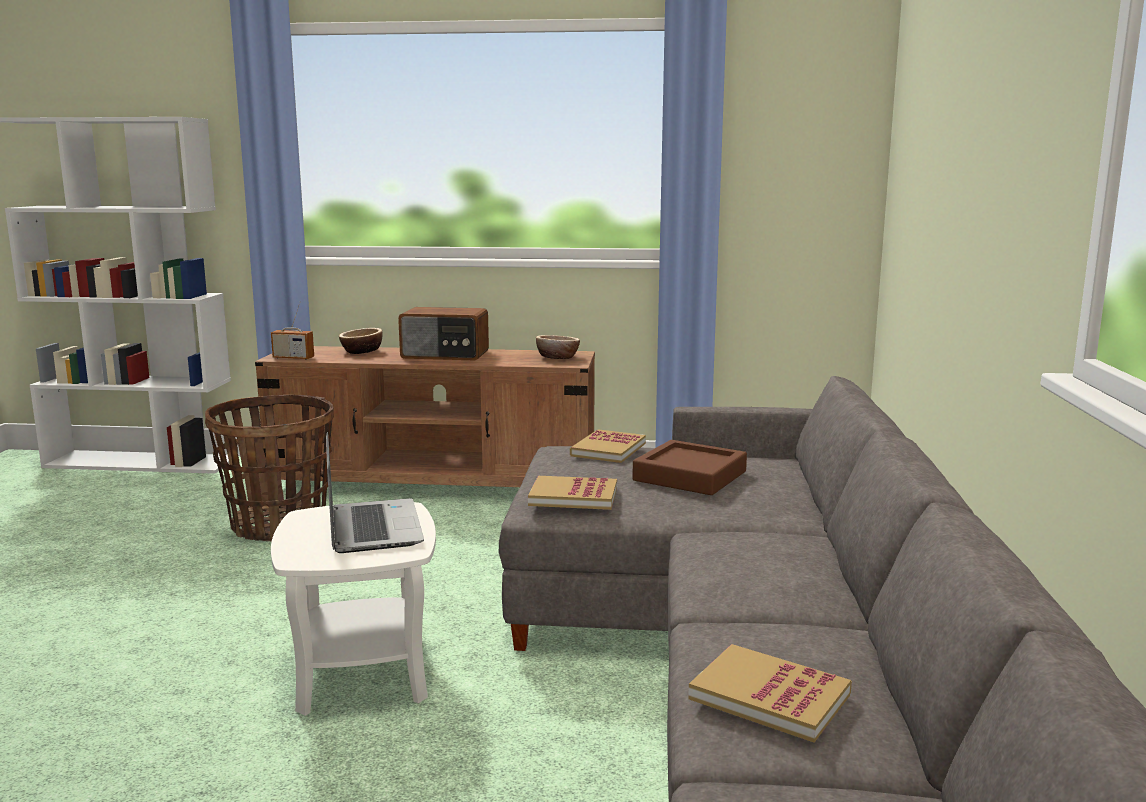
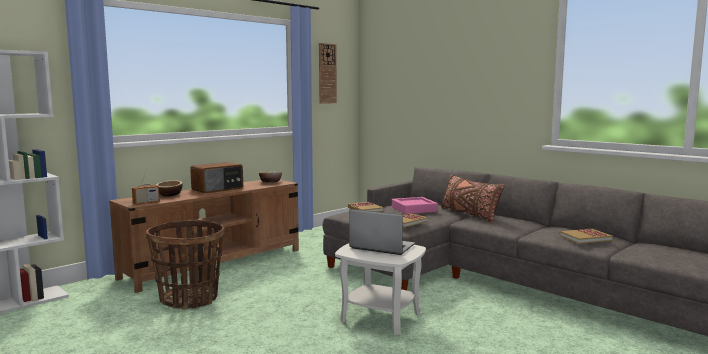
camera: 50 degrees left, 5 degrees down
brown tray [632,440,747,495] -> pink tray [392,197,438,214]
none -> wall clock [319,43,337,104]
none -> brown pillow [441,175,505,223]

